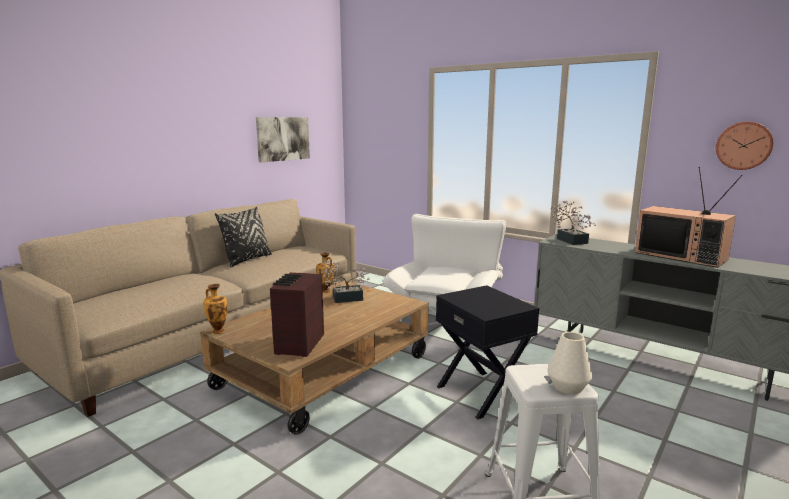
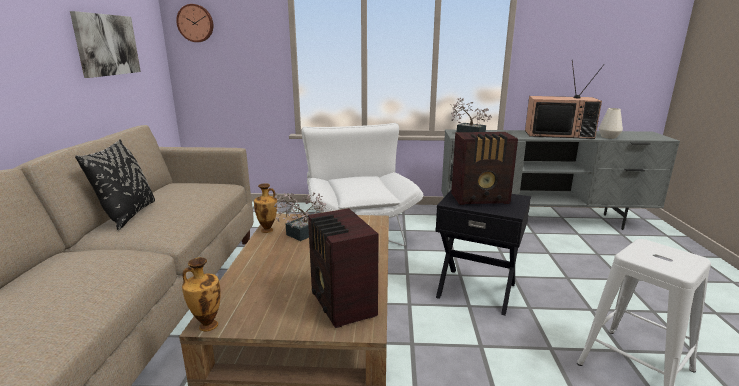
camera: 35 degrees left, 5 degrees up
white vase [547,332,592,394] -> white vase moved to [598,108,623,139]
wall clock [716,122,773,170] -> wall clock moved to [176,4,213,42]
none -> radio [451,132,518,205]

